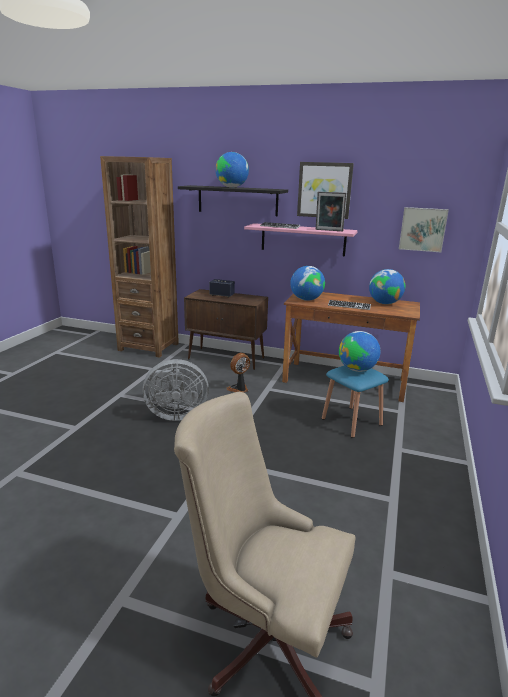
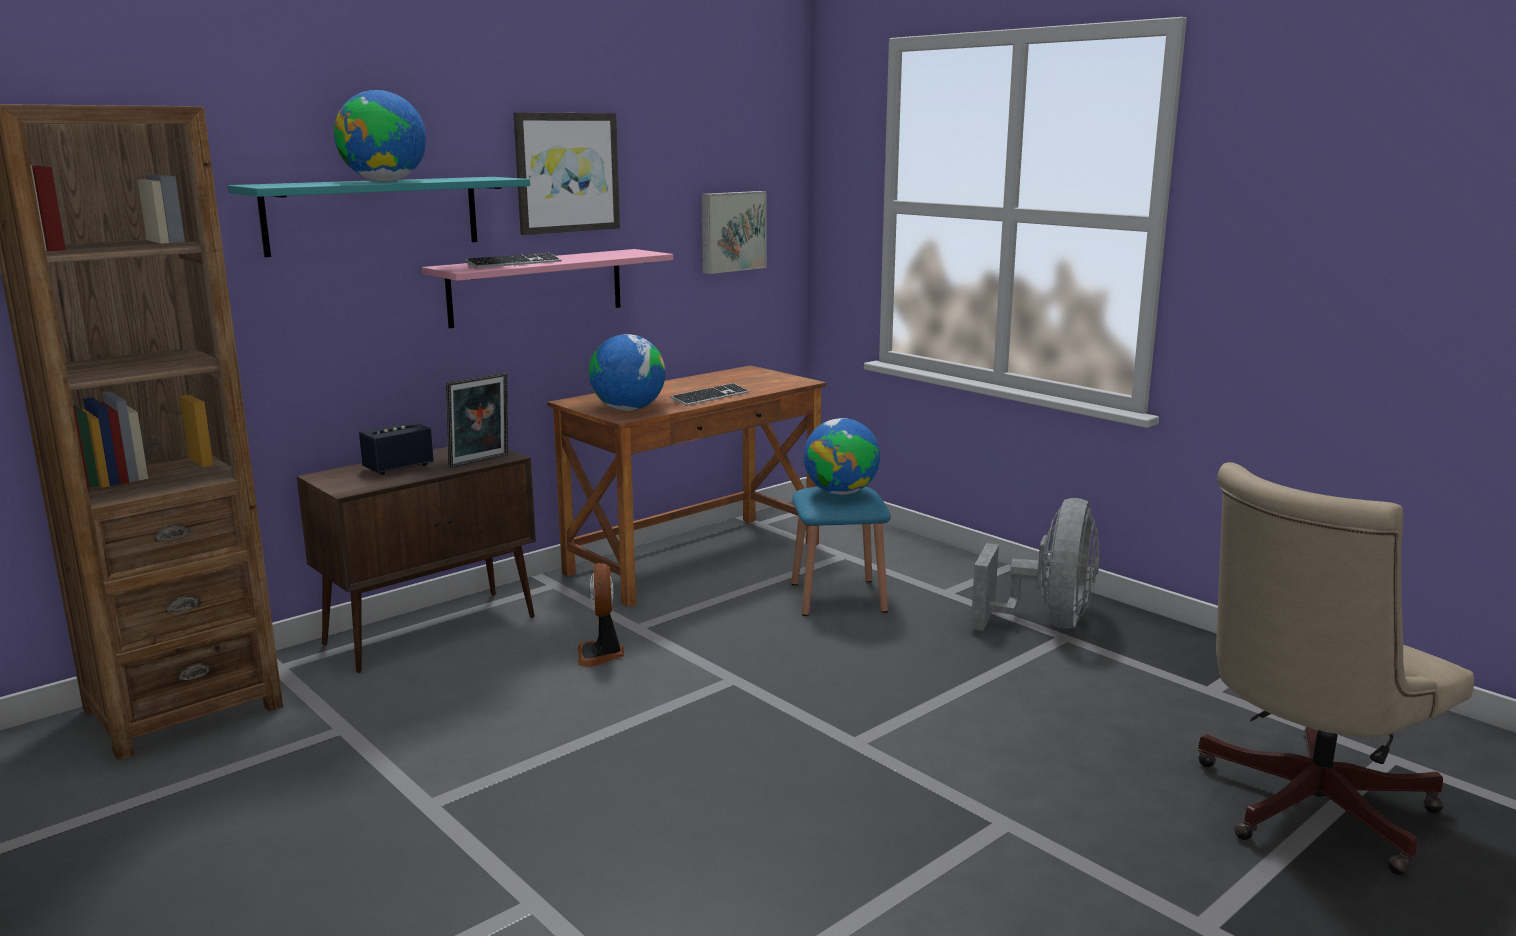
camera: 60 degrees left, 5 degrees down
grey fan [143,359,209,421] -> grey fan moved to [971,498,1100,631]
black shelf [178,185,288,216] -> turquoise shelf [228,177,530,257]
picture frame [316,191,346,231] -> picture frame moved to [446,373,508,468]
globe [369,269,405,304] -> none

